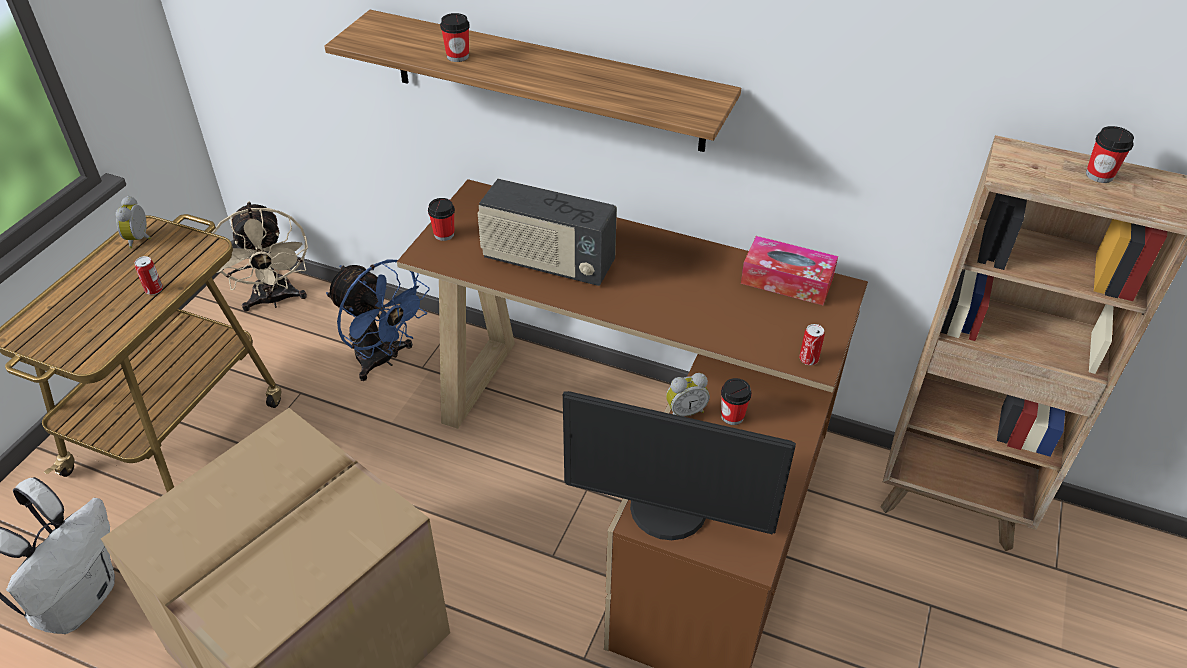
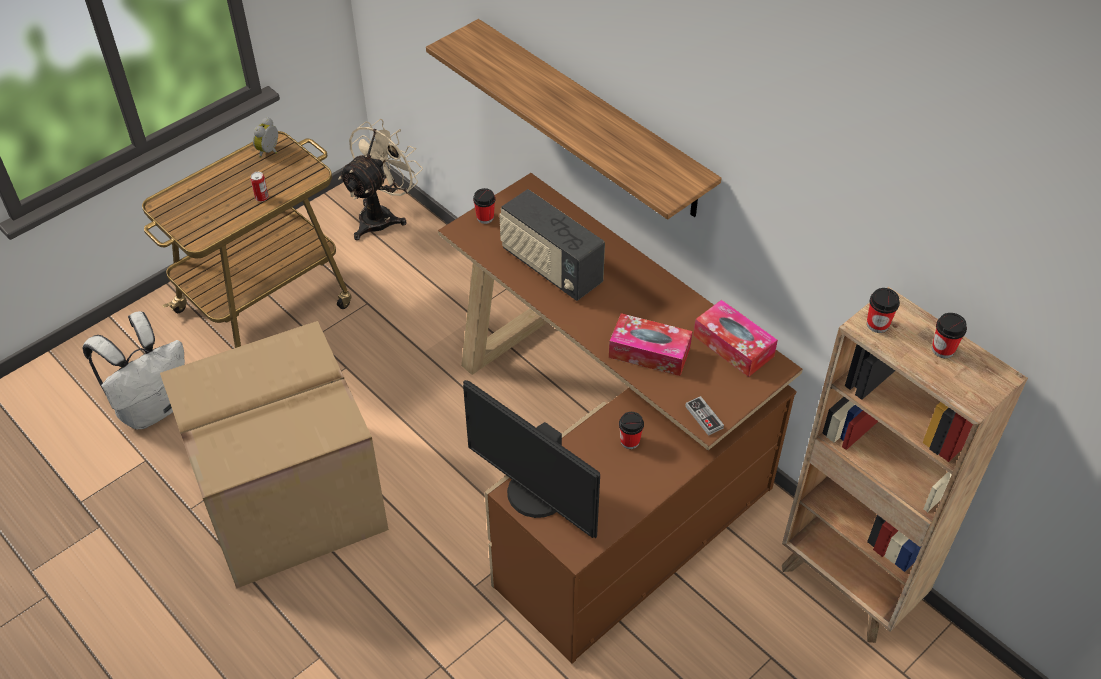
camera: 25 degrees right, 5 degrees up
beige fan [212,201,308,311] -> beige fan turned 150 degrees counterclockwise [338,119,423,240]
blue fan [326,260,430,381] -> none
cup [440,13,470,62] -> cup moved to [867,288,900,333]
alarm clock [666,373,710,416] -> none
can [799,324,825,365] -> game controller [685,396,724,436]
none -> tissue box [609,313,692,376]

